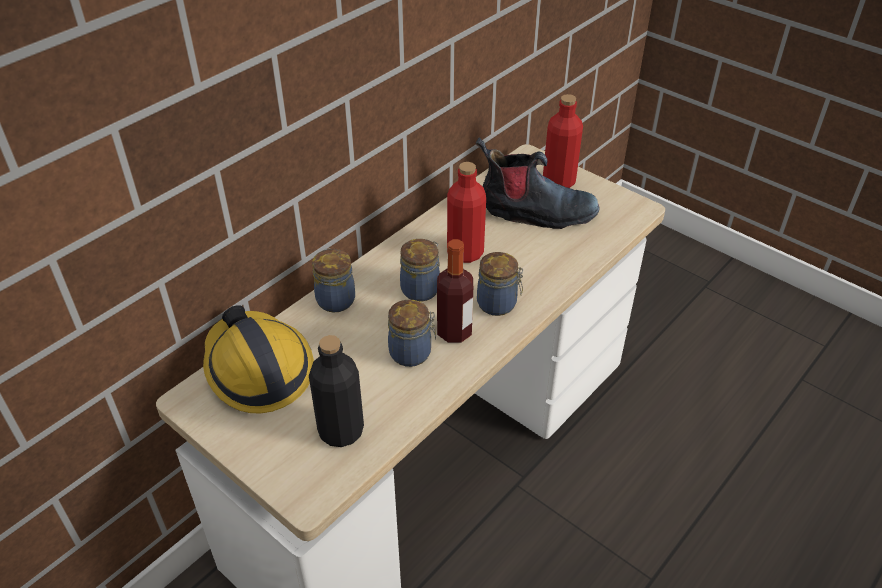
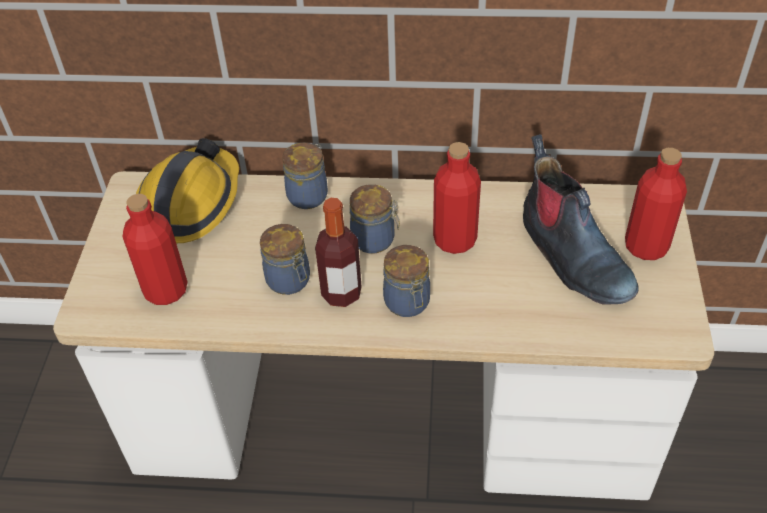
camera: 55 degrees right, 5 degrees up
black bottle [309,335,364,447] -> red bottle [123,194,187,305]

